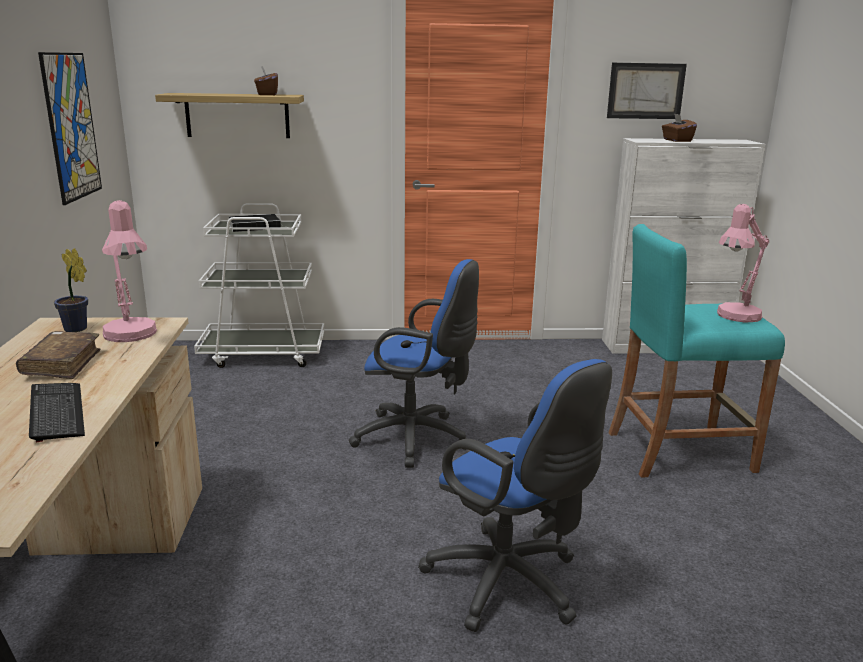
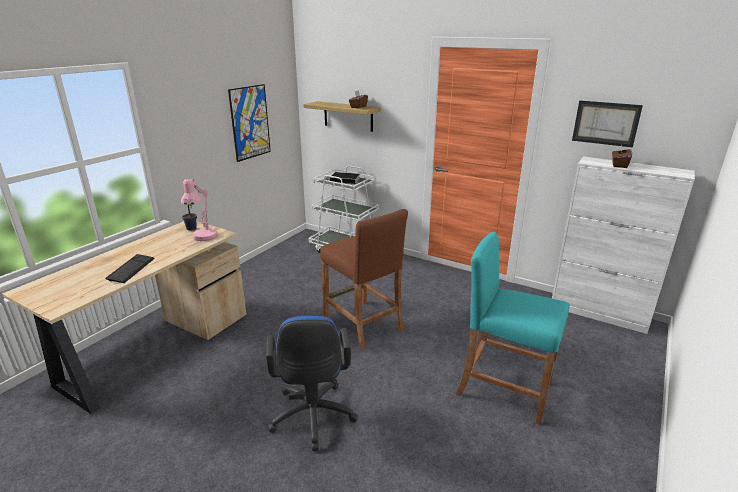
camera: 35 degrees right, 5 degrees up
brown book [16,331,100,379] -> none
blue office chair [349,259,479,468] -> brown stool [320,209,408,350]
pink table lamp [717,204,769,322] -> none

